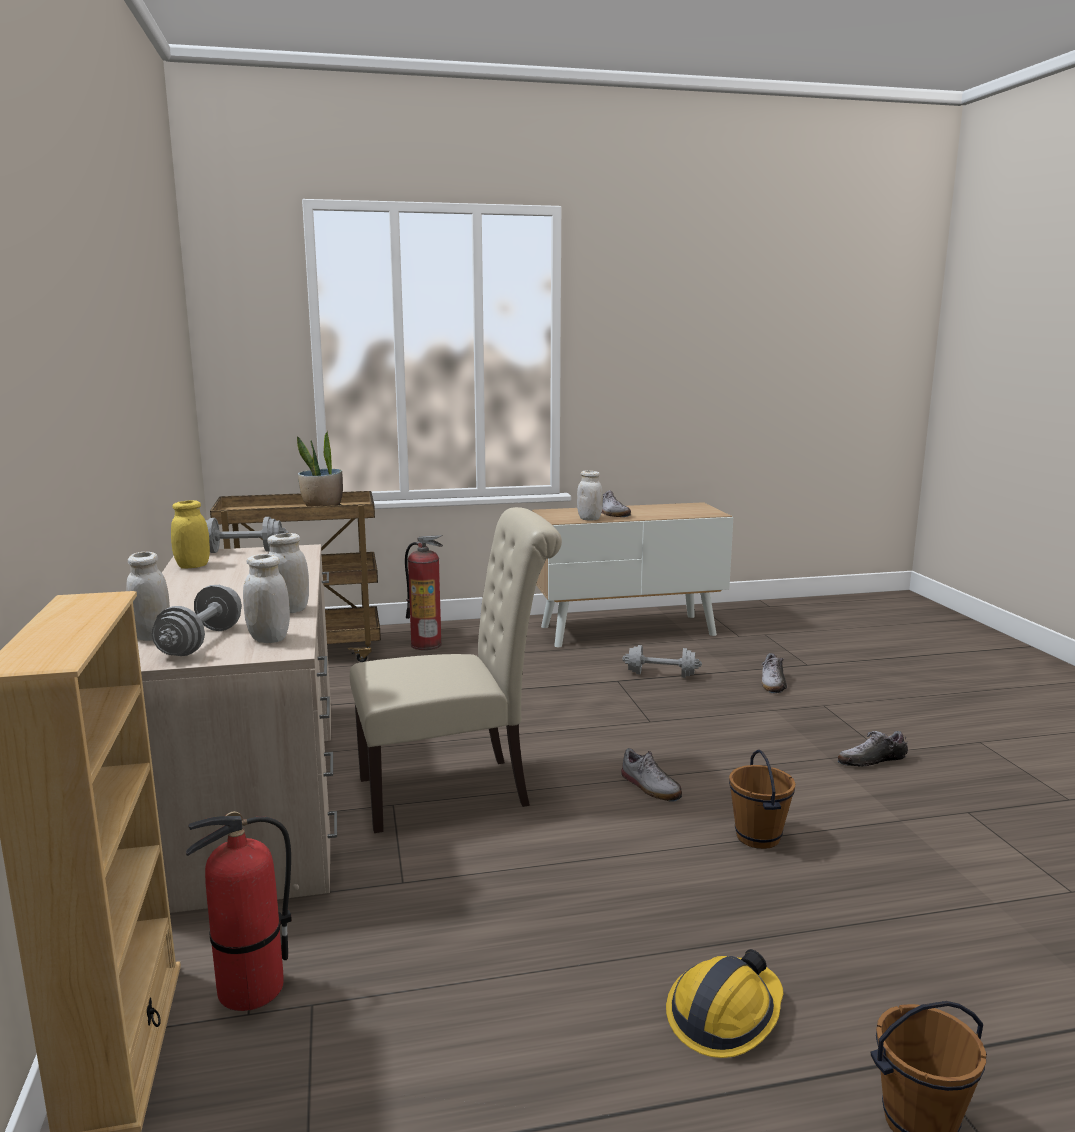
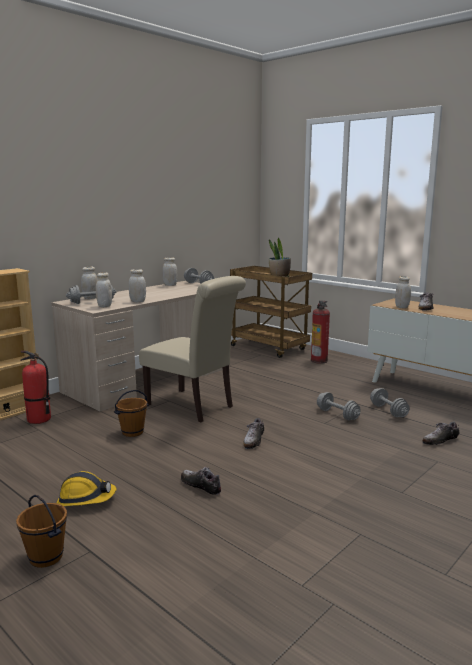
camera: 55 degrees right, 0 degrees up
yellow jar [171,500,210,569] -> white jar [162,257,177,286]
brown bucket [729,749,796,849] -> brown bucket moved to [114,390,149,437]
shoe [838,731,908,766] -> shoe moved to [181,467,221,495]
none -> grey dumbbell [317,392,360,420]

